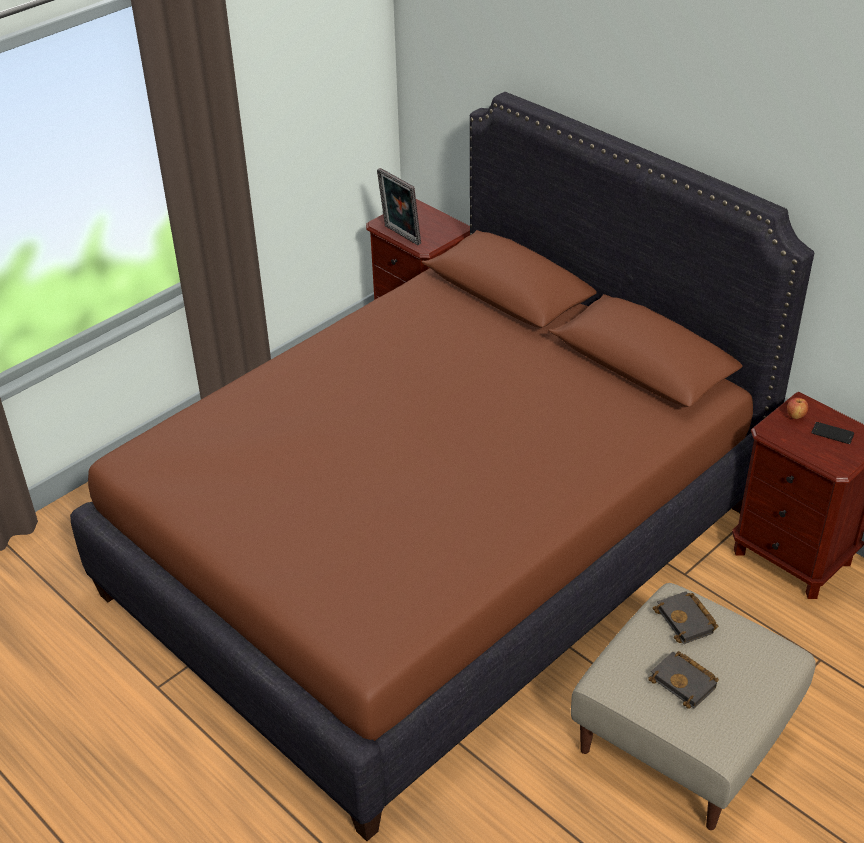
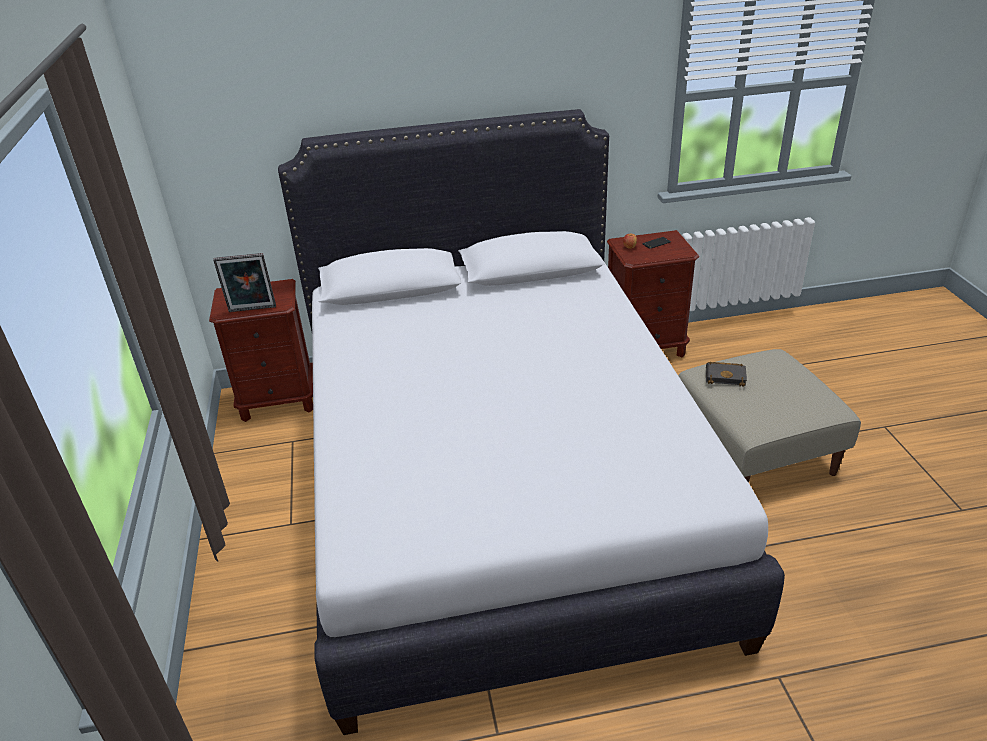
camera: 55 degrees left, 5 degrees down
brown bed [70,92,814,841] -> white bed [278,109,785,735]
black book [648,651,719,709] -> none

